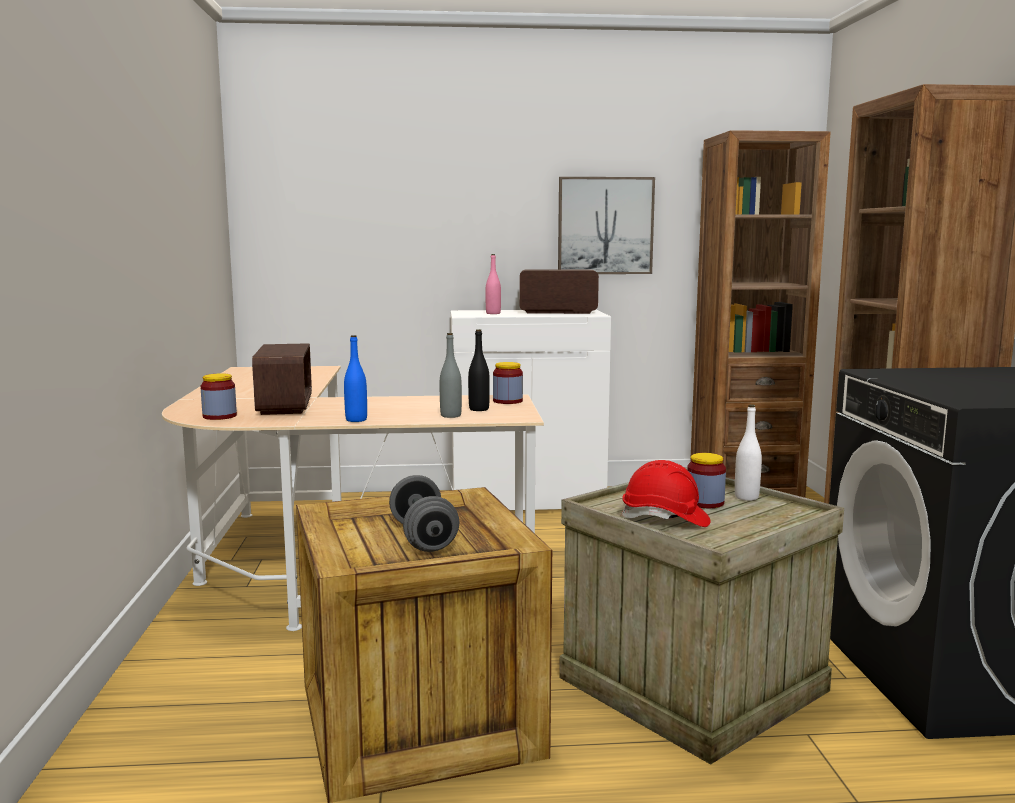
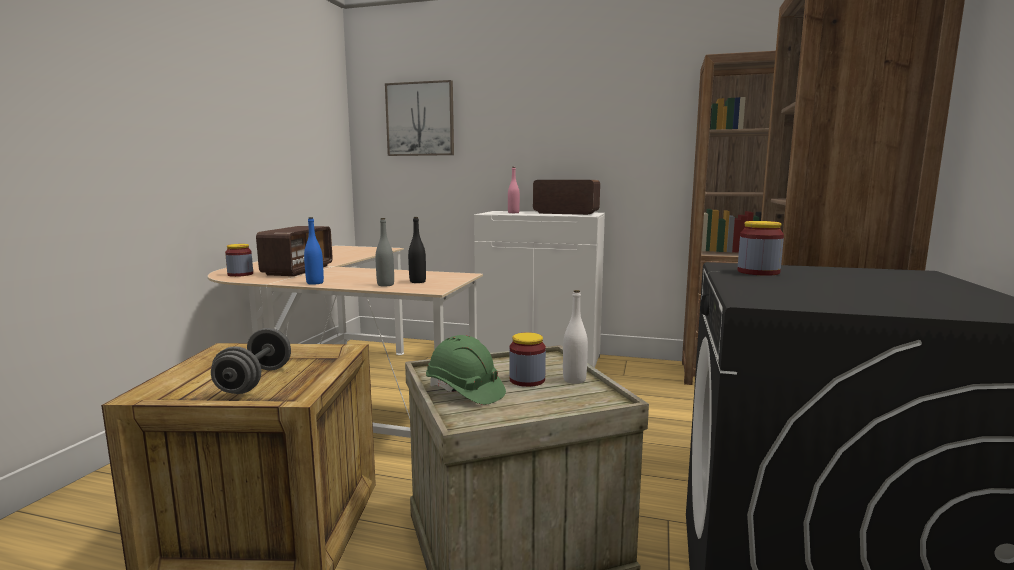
camera: 20 degrees right, 0 degrees up
jar [493,362,523,404] -> jar moved to [737,221,784,276]
picture [558,177,655,274] -> picture moved to [385,80,454,156]
red hard hat [621,460,711,527] -> green hard hat [426,335,506,405]

